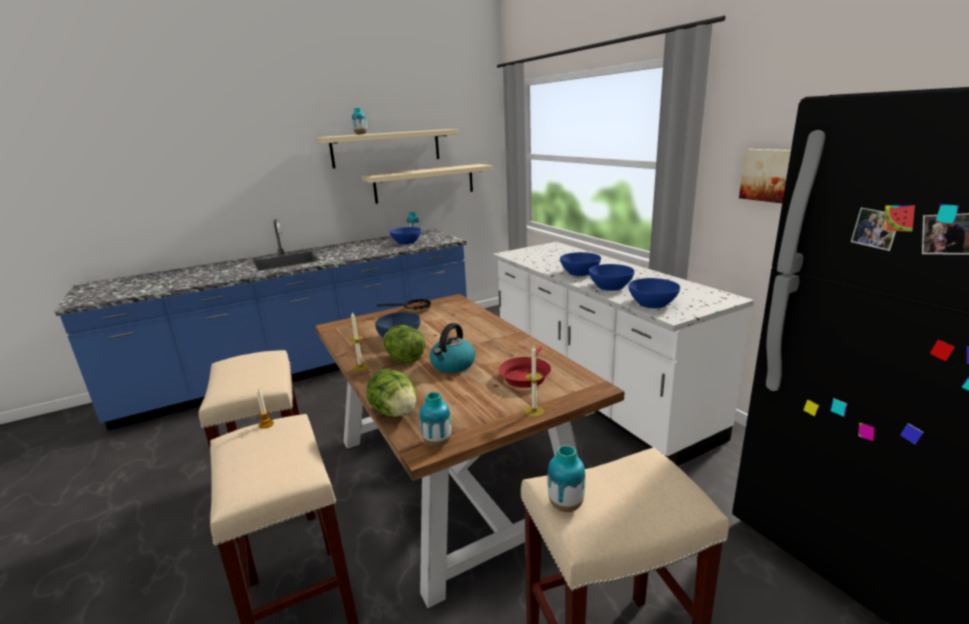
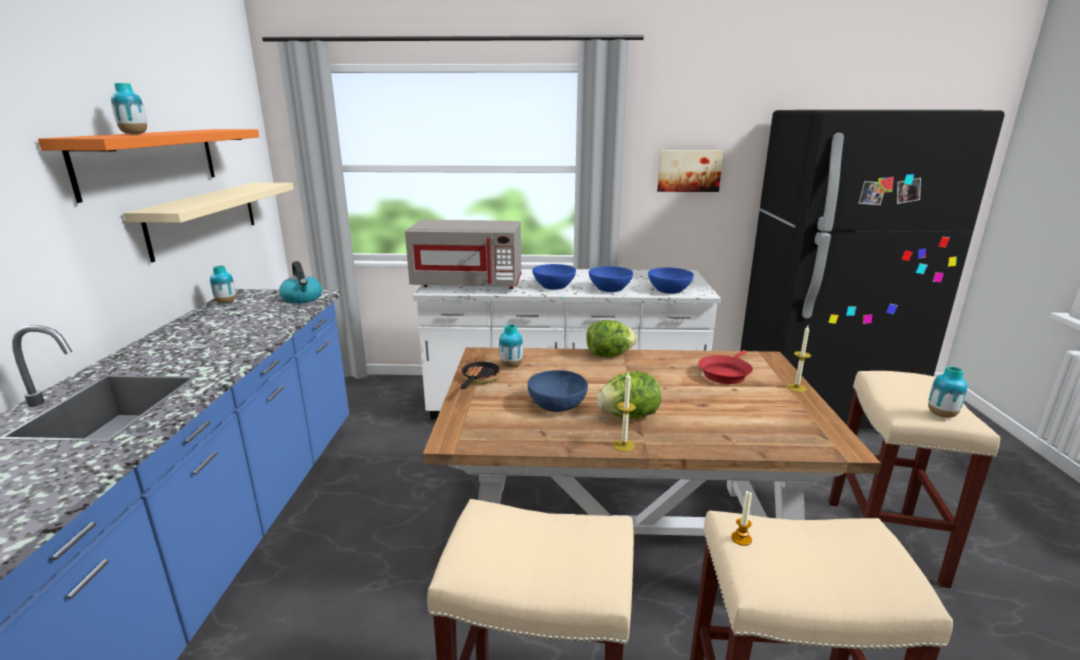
camera: 60 degrees left, 0 degrees up
beige shelf [316,129,459,168] -> orange shelf [38,129,259,203]
lettuce [367,368,416,417] -> lettuce moved to [586,320,637,357]
blue bowl [390,227,421,244] -> none
vase [420,392,451,447] -> vase moved to [499,324,523,367]
kettle [430,323,476,373] -> kettle moved to [279,261,322,304]
red frying pan [499,347,551,388] -> red frying pan turned 75 degrees clockwise [698,350,753,384]
none -> grey microwave [405,220,522,289]

